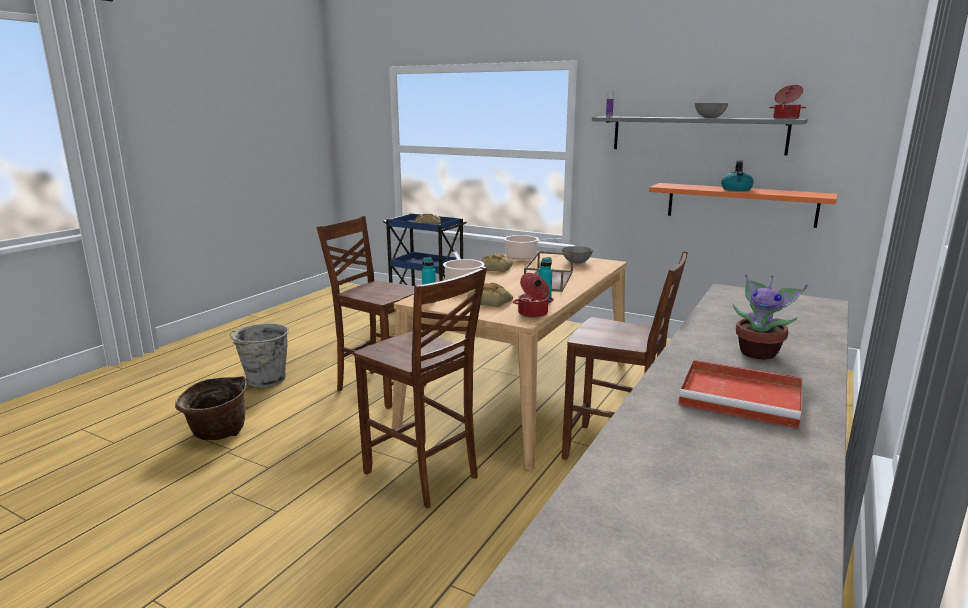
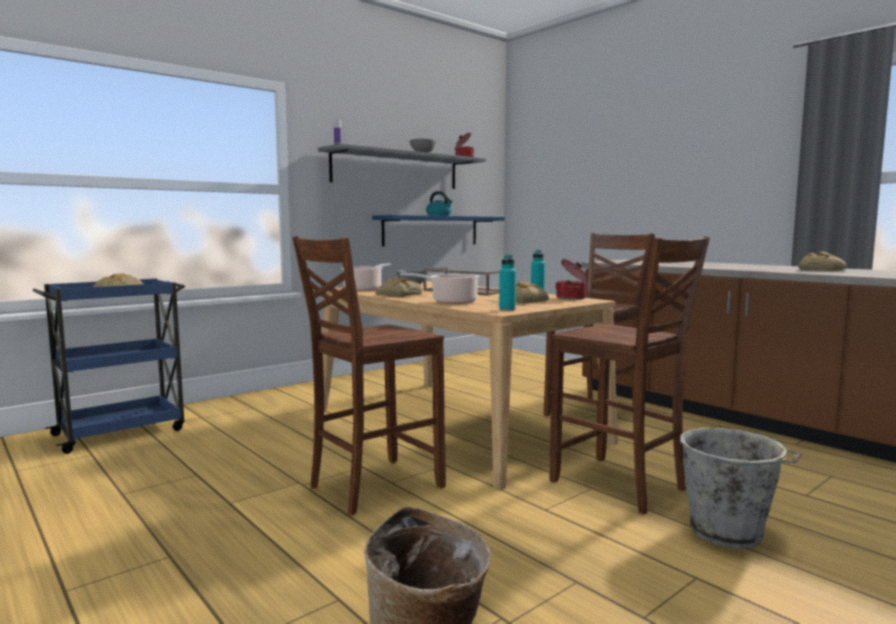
camera: 70 degrees left, 10 degrees down
grey bucket [230,323,289,388] -> grey bucket moved to [680,428,801,549]
brown chair [354,266,487,508] -> brown chair turned 75 degrees clockwise [549,236,710,514]
orange shelf [649,183,838,228] -> blue shelf [372,215,505,246]
red tray [678,360,802,429] -> bread [799,252,847,271]
potted plant [733,274,808,359] -> none

